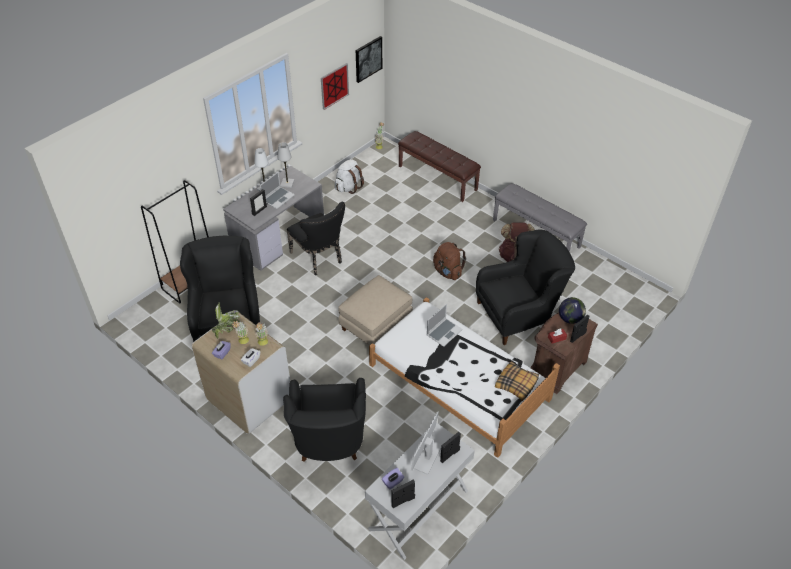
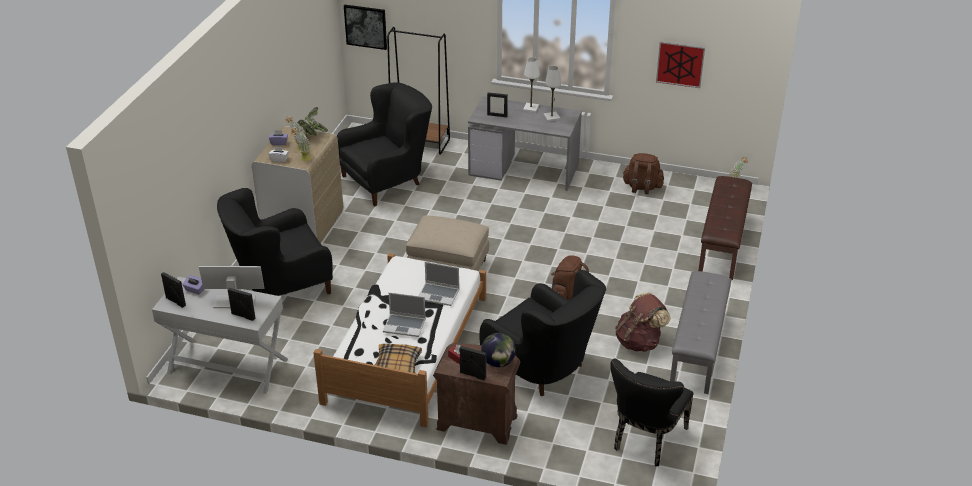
camera: 65 degrees right, 10 degrees down
laptop [260,172,295,209] -> laptop moved to [383,292,426,337]
black chair [287,202,345,275] -> black chair moved to [610,359,694,466]
white backpack [335,159,364,194] -> brown backpack [622,153,664,194]
picture [356,36,382,83] -> picture moved to [344,5,387,50]

